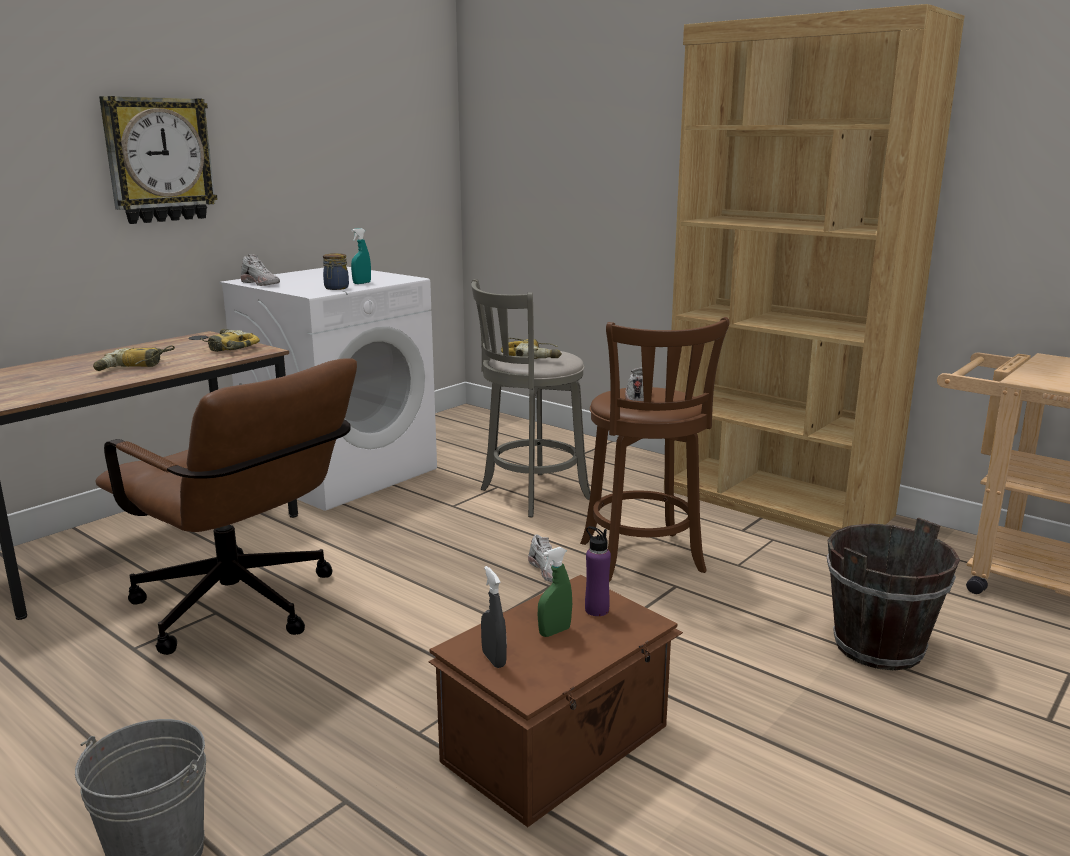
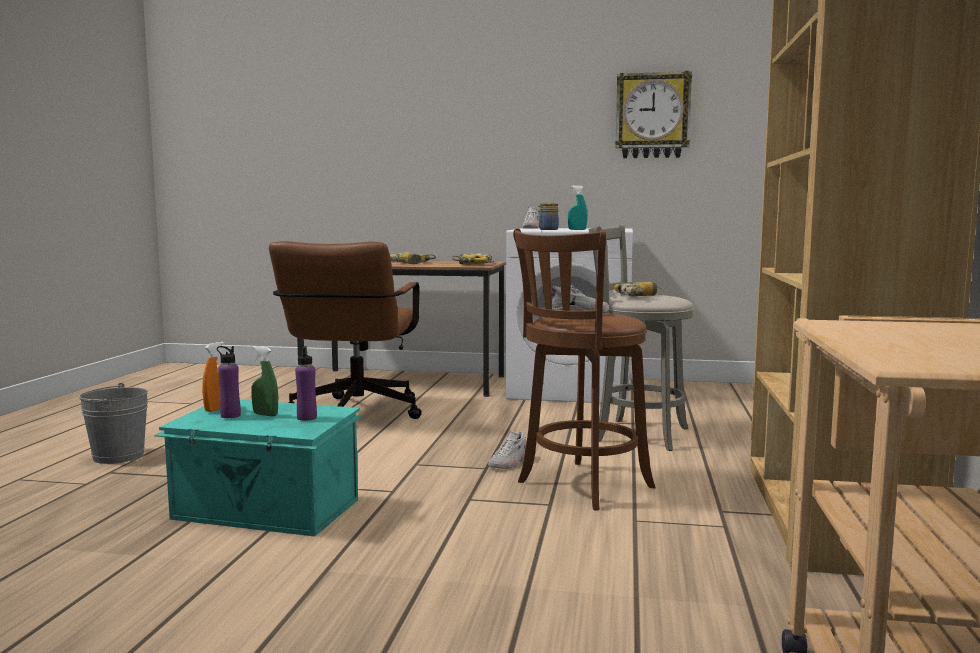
camera: 60 degrees right, 10 degrees down
wall clock [99,96,218,224] -> wall clock moved to [616,71,692,158]
brown storage box [429,575,683,827] -> turquoise storage box [154,400,362,537]
grey spray bottle [481,566,507,668] -> orange spray bottle [202,342,224,412]
brown bucket [827,518,960,671] -> none
none -> purple bottle [217,346,241,418]

